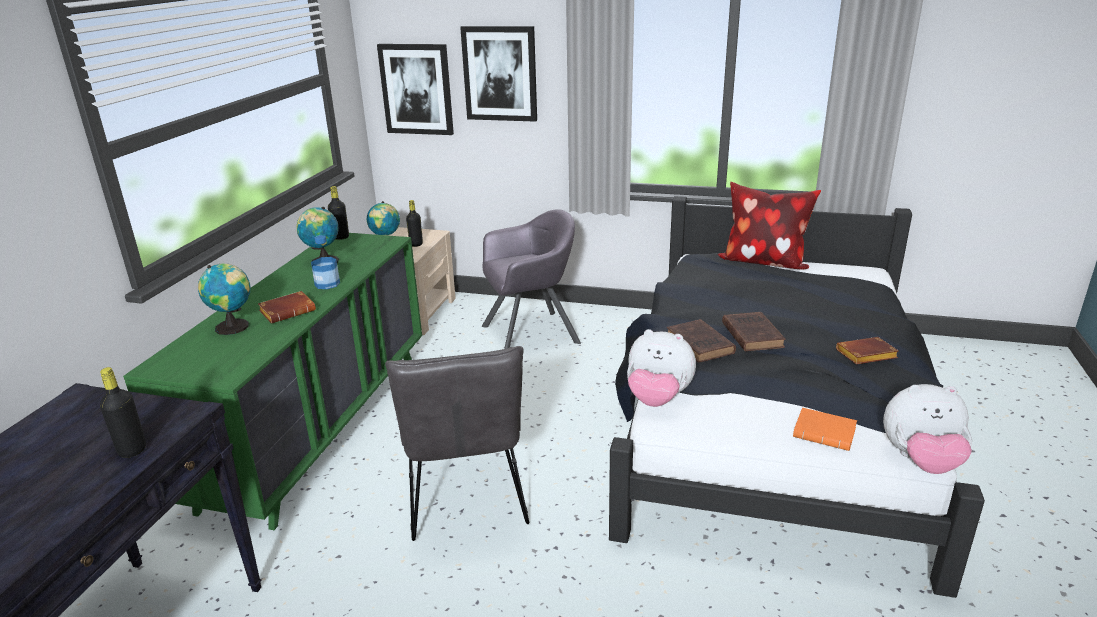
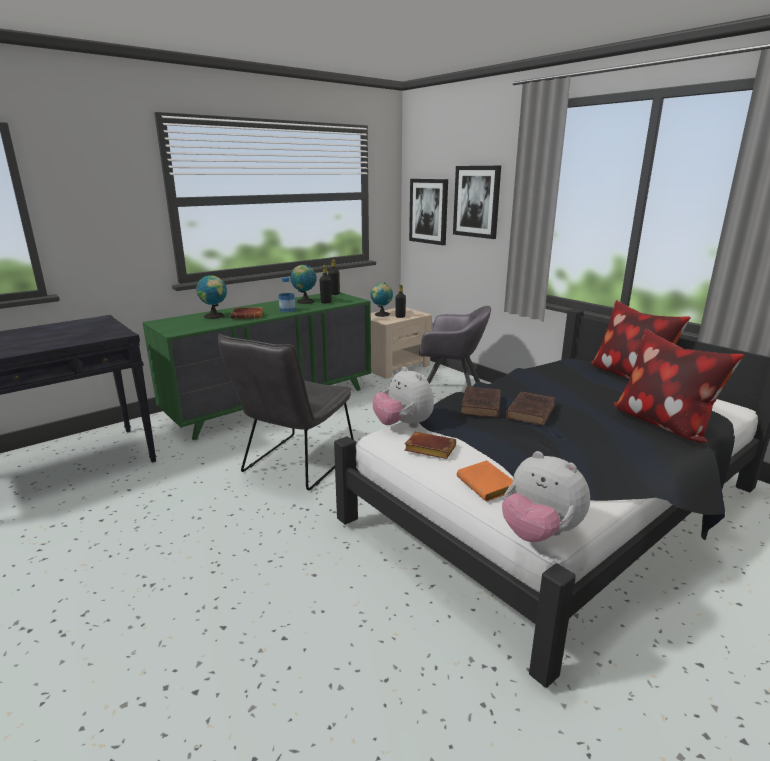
camera: 35 degrees right, 5 degrees down
black bottle [100,367,146,458] -> black bottle moved to [320,265,332,303]
brown book [836,337,899,364] -> brown book moved to [404,432,456,459]
none -> pillow [614,329,744,443]

